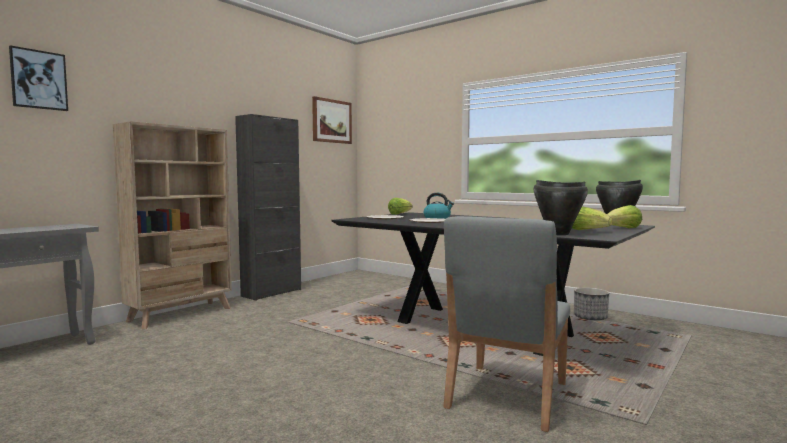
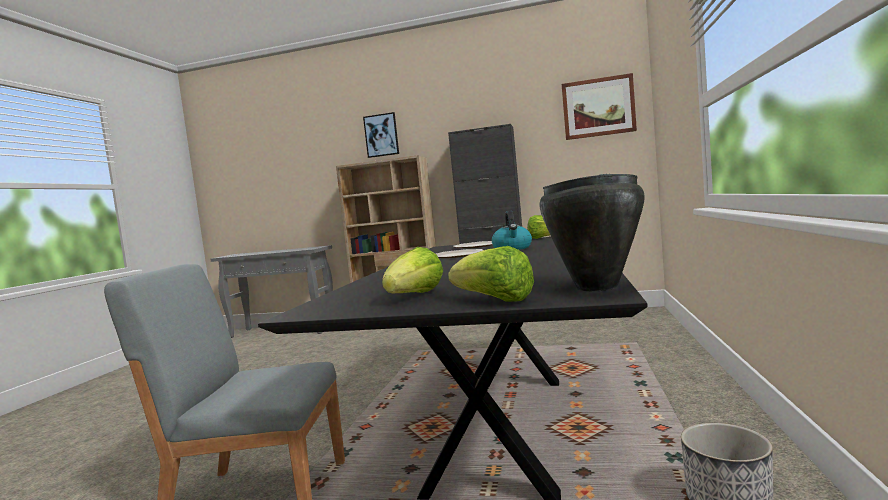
camera: 65 degrees right, 0 degrees up
picture [9,45,68,111] -> picture moved to [363,112,399,158]
black cooking pot [534,180,588,235] -> none

